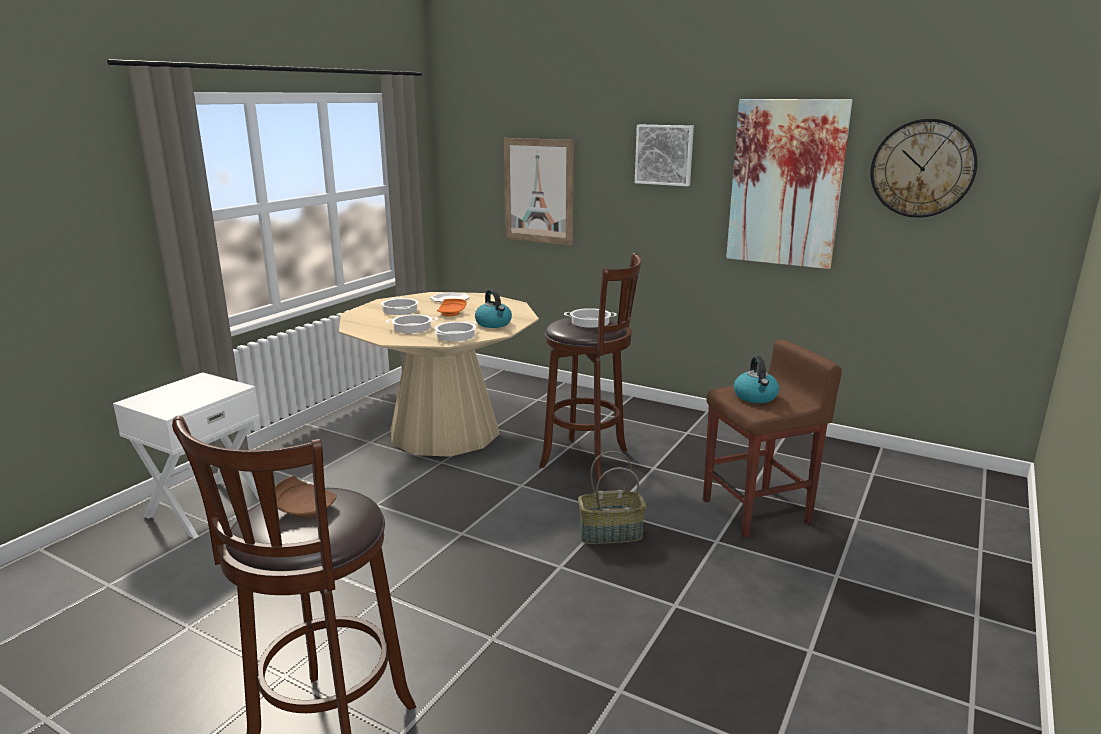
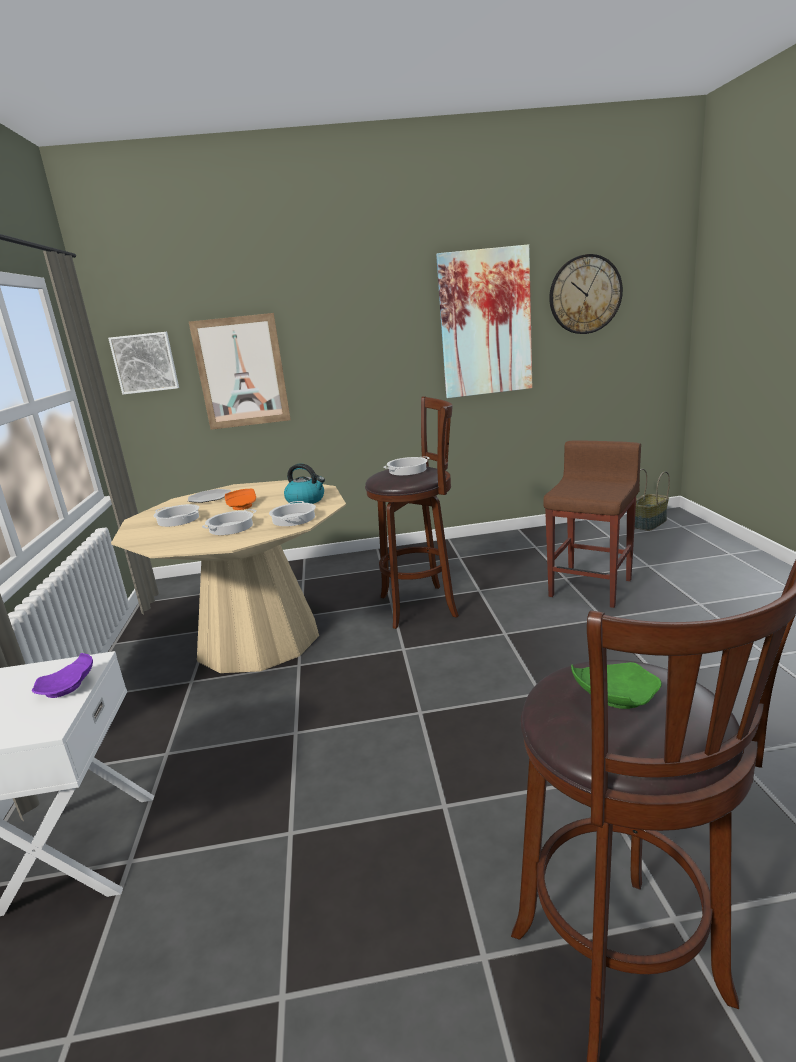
camera: 35 degrees left, 0 degrees up
brown plate [275,476,337,518] -> green plate [571,662,661,709]
basket [578,451,646,544] -> basket moved to [635,469,670,531]
picture [635,125,694,186] -> picture moved to [108,332,179,395]
kettle [734,356,779,403] -> none
none -> purple plate [32,653,93,698]

